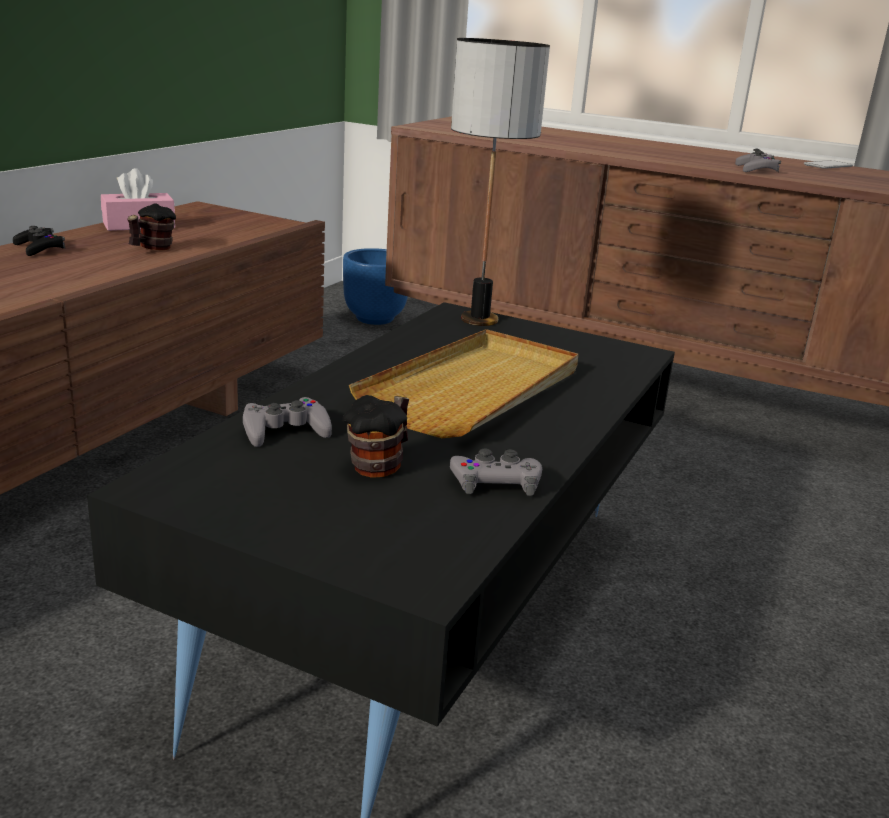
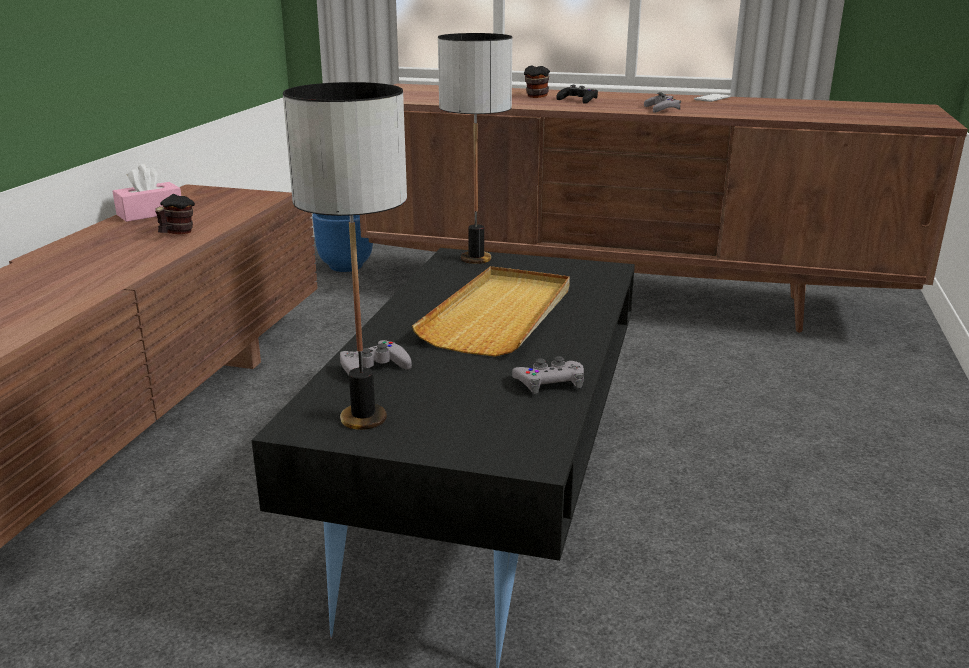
camera: 10 degrees left, 0 degrees up
black game controller [13,226,65,256] -> black game controller moved to [556,85,598,104]
mug [342,395,409,478] -> mug moved to [524,66,550,98]
none -> table lamp [283,82,407,430]

